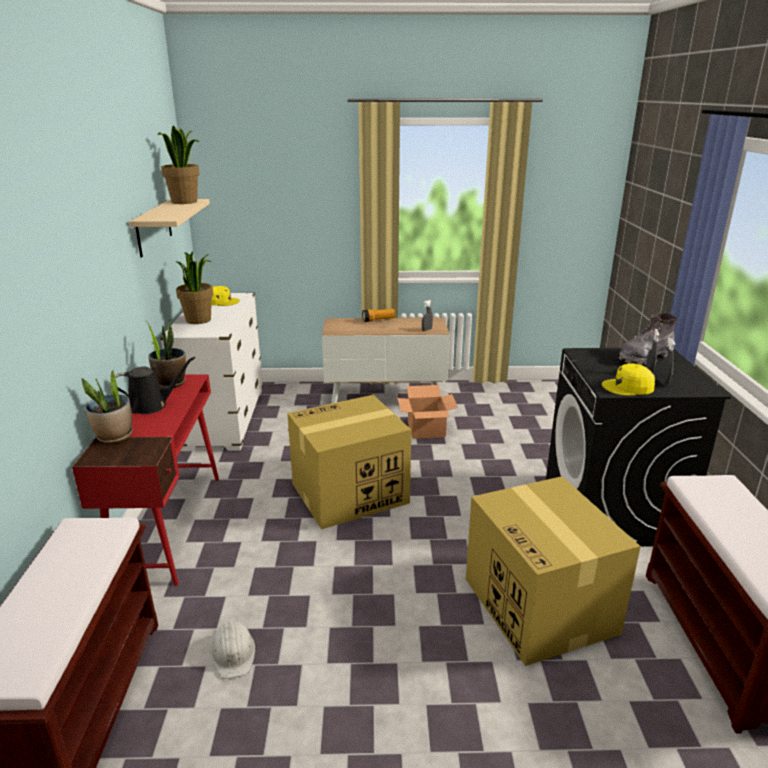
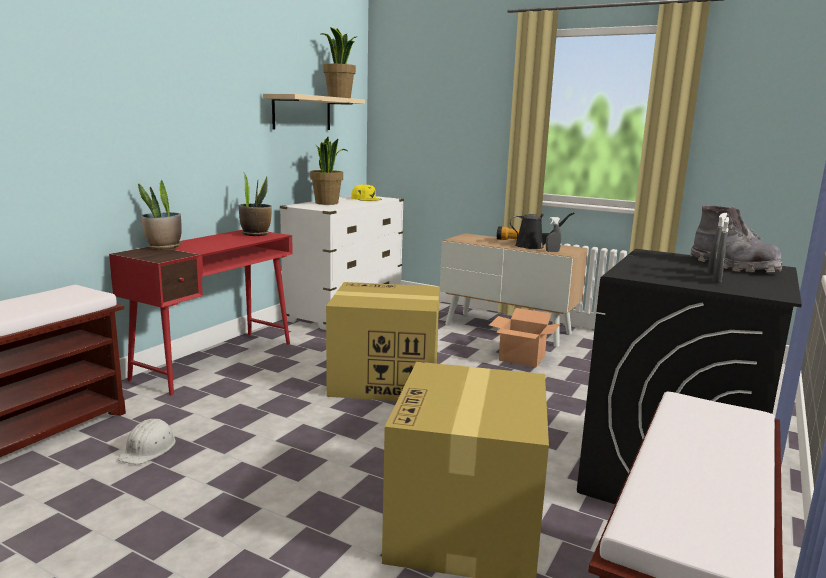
camera: 30 degrees right, 10 degrees down
black watering can [115,357,195,414] -> black watering can moved to [510,212,575,249]
yellow cap [602,363,655,396] -> none
grey boot [619,313,677,365] -> grey boot turned 120 degrees counterclockwise [690,206,783,272]

